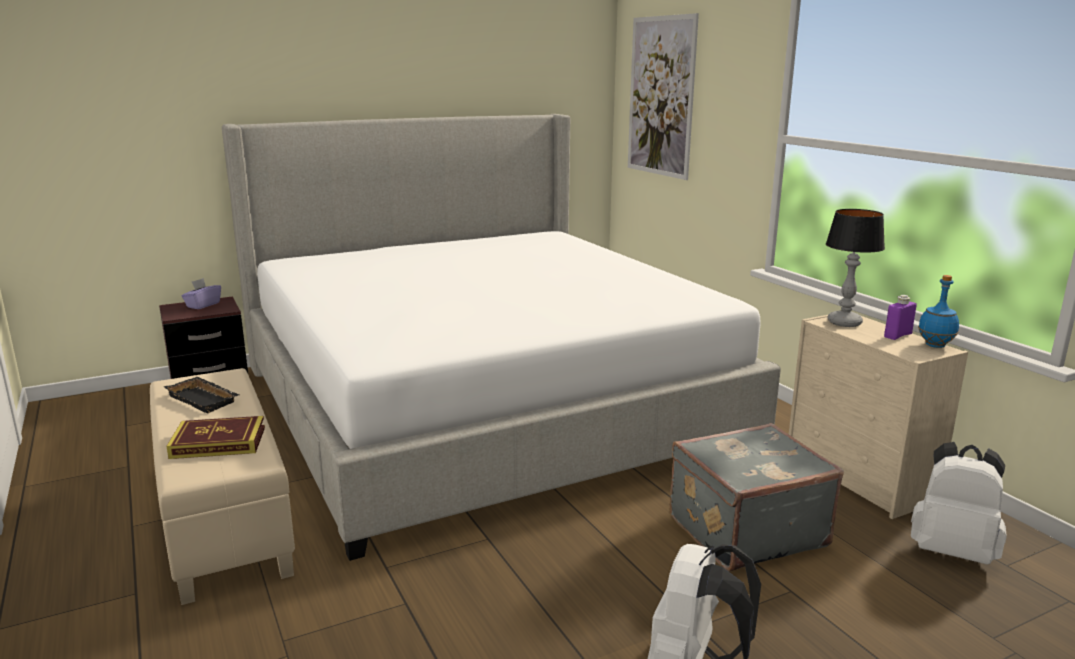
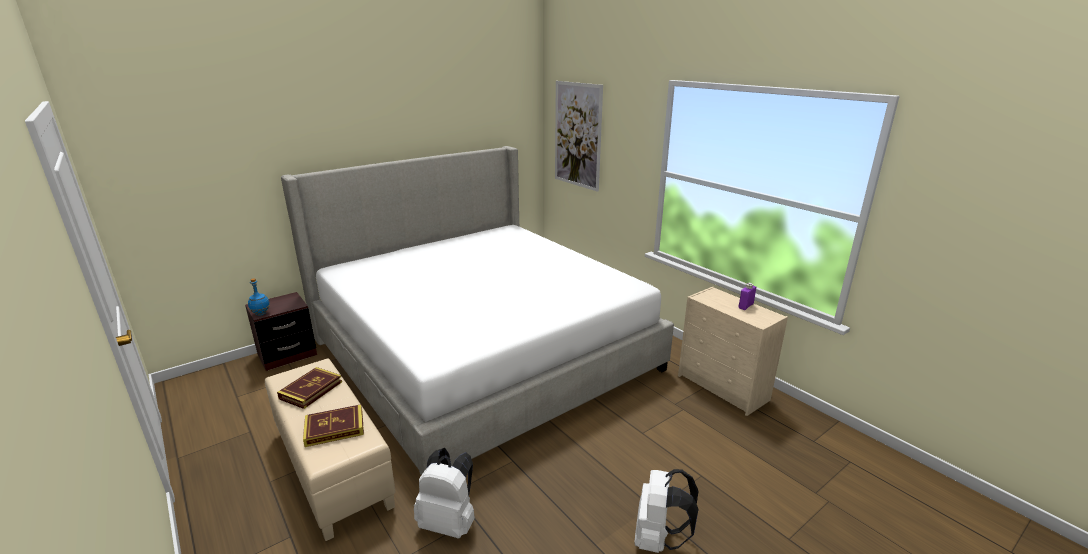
camera: 10 degrees left, 5 degrees up
black tray [164,377,239,413] -> book [277,367,342,409]
purple tissue box [181,278,221,309] -> none
grey suitcase [670,423,844,571] -> none
table lamp [826,209,885,327] -> none
white backpack [911,442,1007,565] -> white backpack moved to [414,448,475,539]
blue bottle [918,275,959,348] -> blue bottle moved to [248,278,270,316]

